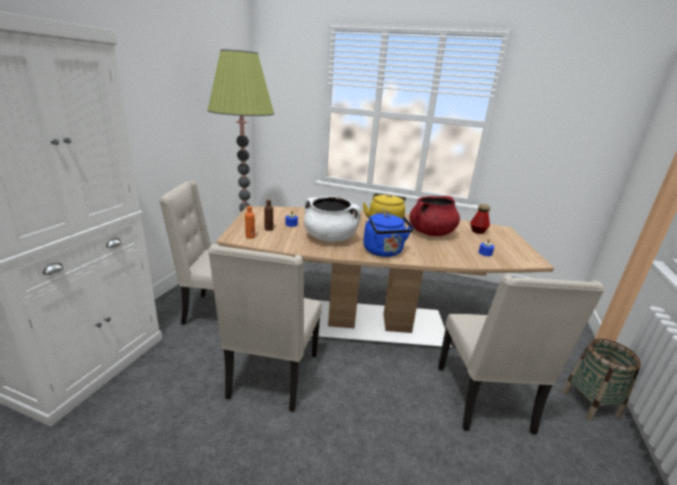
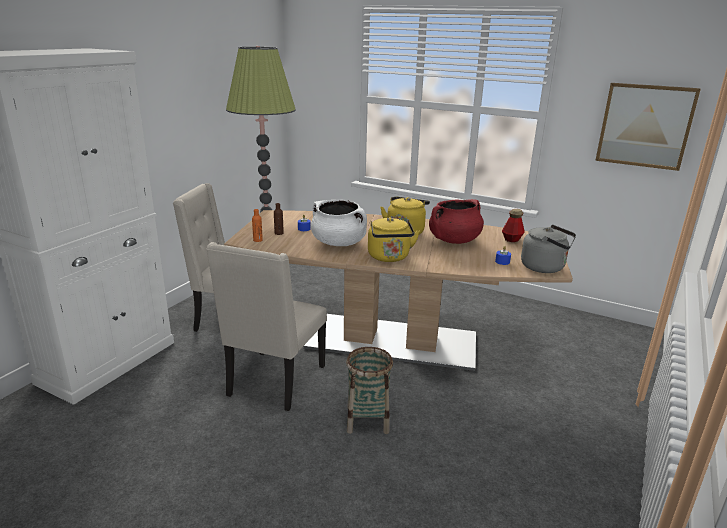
camera: 10 degrees right, 0 degrees up
blue kettle [363,213,414,257] -> yellow kettle [368,217,420,262]
beige chair [438,275,604,435] -> none
basket [562,339,641,421] -> basket moved to [346,347,393,434]
none -> grey kettle [521,225,576,273]
none -> picture [595,83,701,171]

